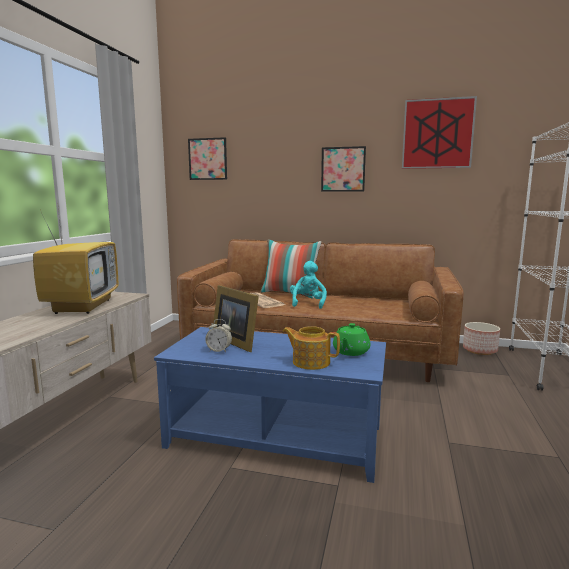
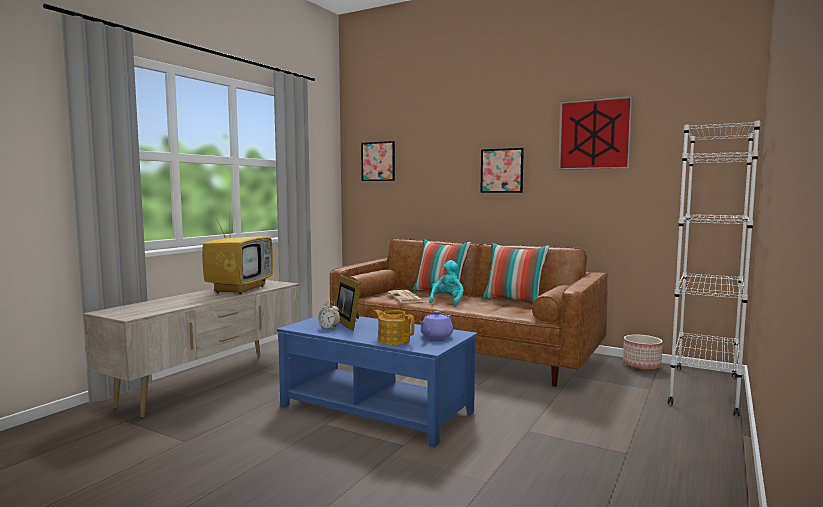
camera: 15 degrees right, 5 degrees down
green teapot [333,323,370,356] -> purple teapot [420,311,453,339]
none -> pillow [482,243,550,305]

